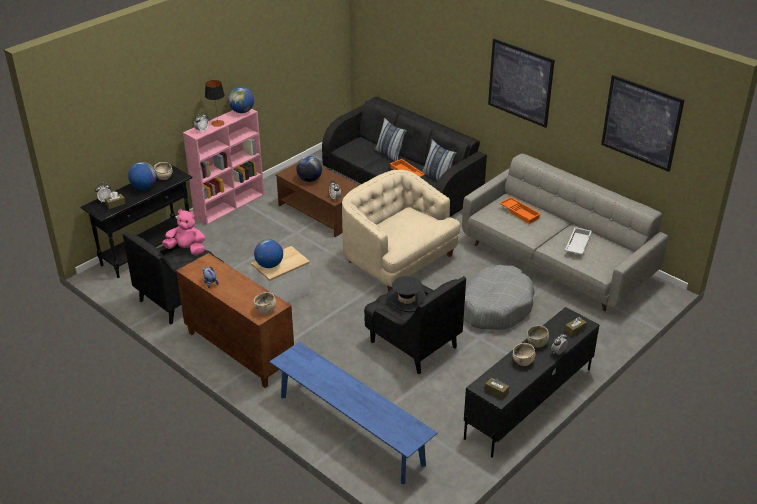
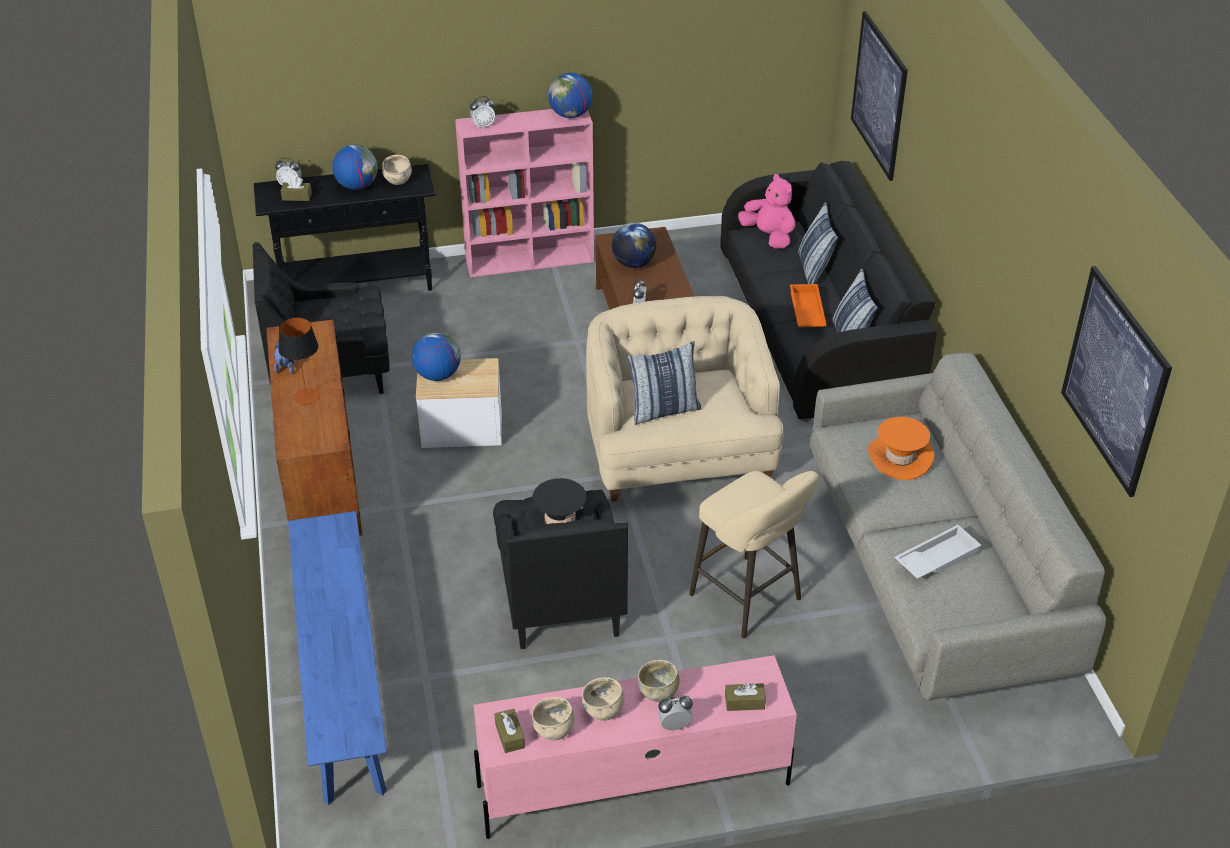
camera: 35 degrees right, 5 degrees up
pink plush toy [162,209,205,255] -> pink plush toy moved to [738,174,795,248]
table lamp [205,80,225,127] -> table lamp moved to [278,317,320,405]
beige bowl [254,292,276,314] -> beige bowl moved to [532,697,575,741]
grey dog bed [464,265,535,330] -> beige stool [689,471,819,638]
black tv stand [464,307,599,458] -> pink tv stand [474,655,797,839]
picture [488,39,555,128] -> picture moved to [851,11,908,181]
orange tray [500,197,541,224] -> orange hat [868,417,934,480]
none -> pillow [626,341,702,425]

